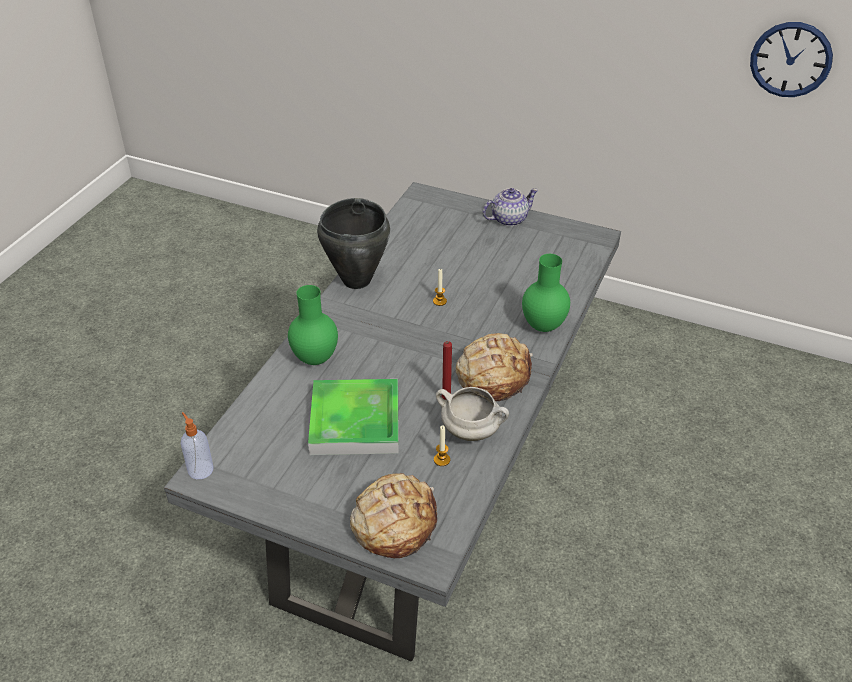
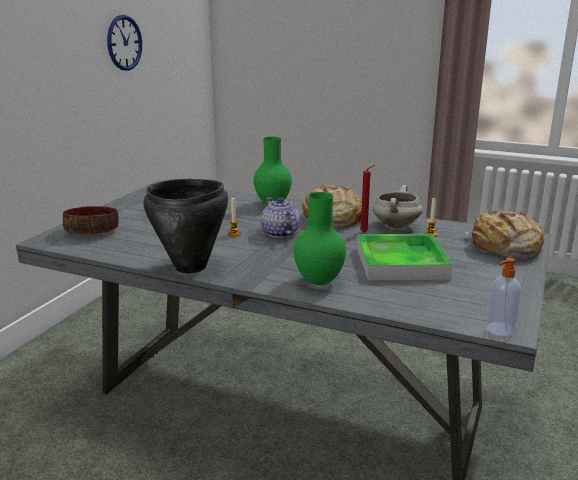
camera: 90 degrees left, 20 degrees down
teapot [483,188,538,226] -> teapot moved to [261,197,300,238]
none -> bowl [63,206,119,235]

